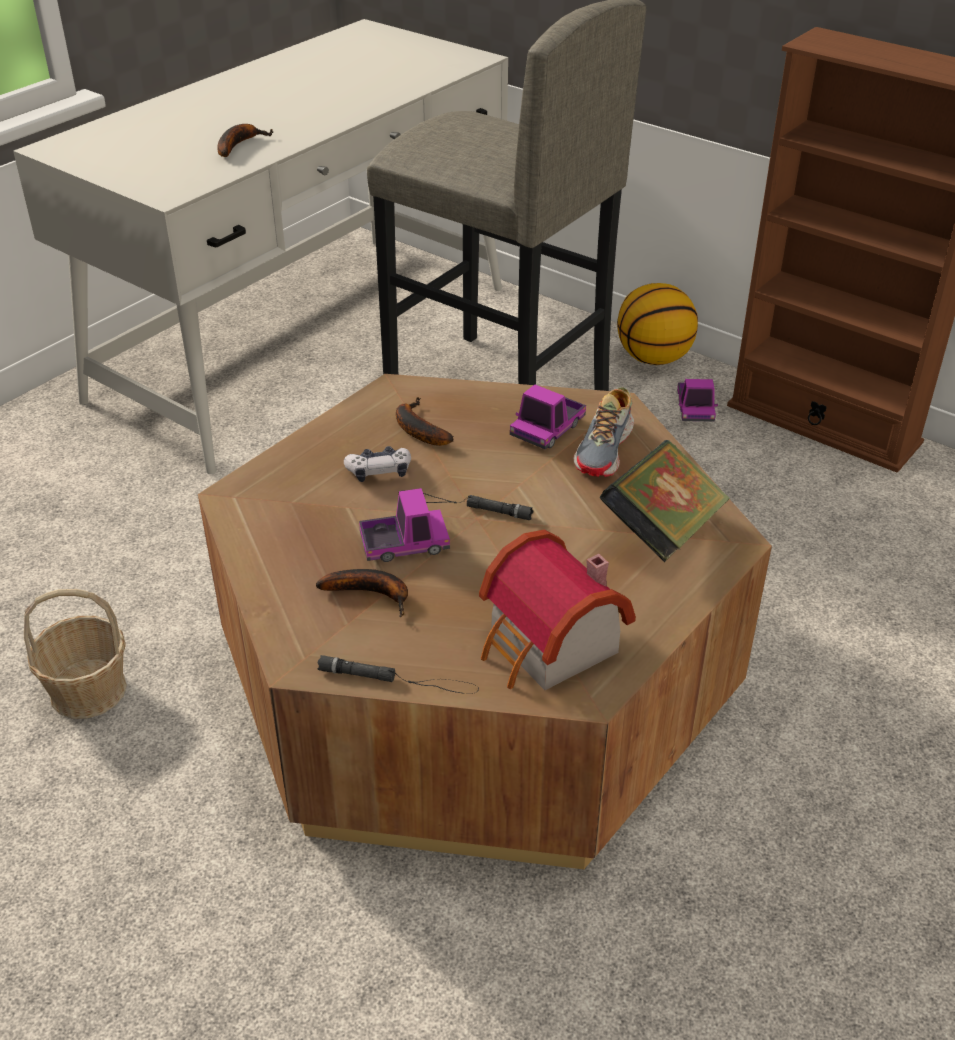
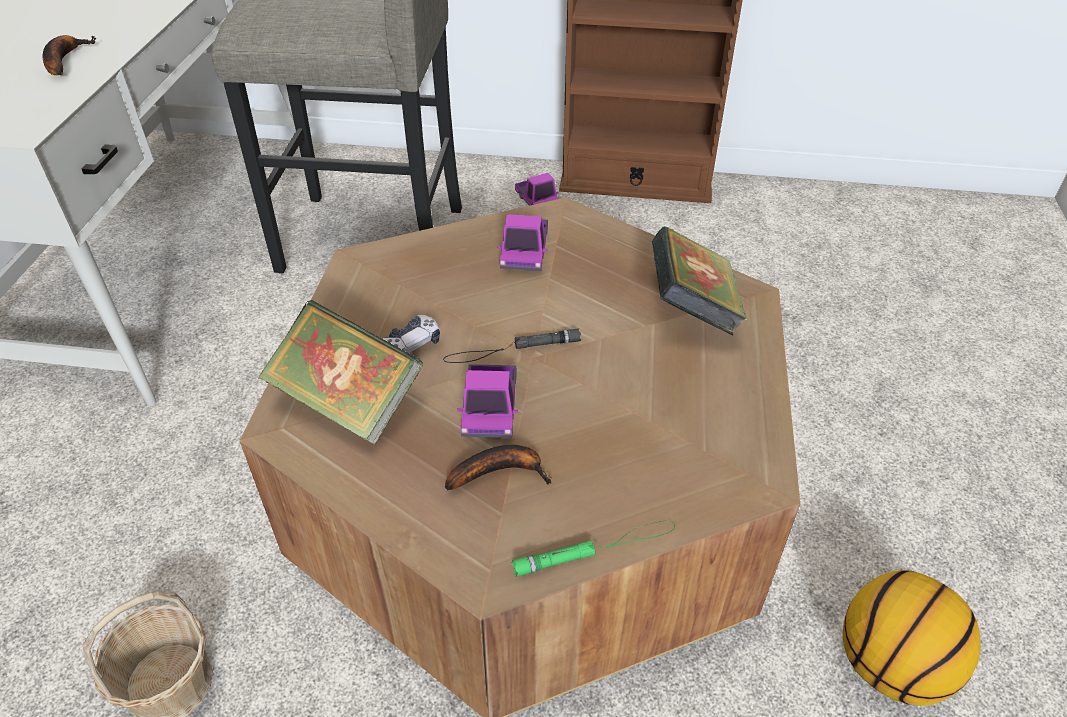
camera: 30 degrees left, 5 degrees up
black flashlight [317,655,479,694] -> green flashlight [512,521,675,577]
toy truck [359,488,450,562] -> toy truck turned 135 degrees clockwise [457,364,518,438]
banana [396,397,454,446] -> none
toy house [479,529,636,690] -> none
shoe [574,387,634,477] -> none
basketball [617,283,698,365] -> basketball moved to [843,570,980,706]
none -> book [258,300,423,445]

